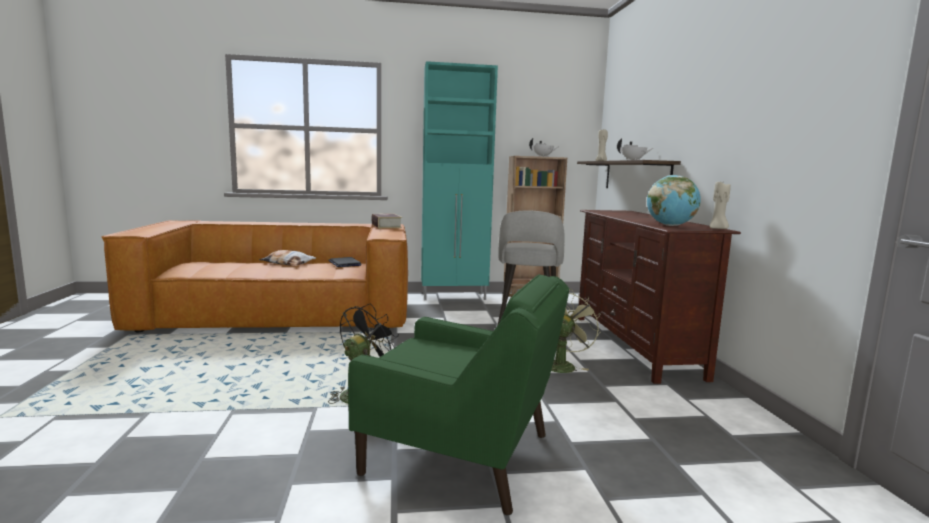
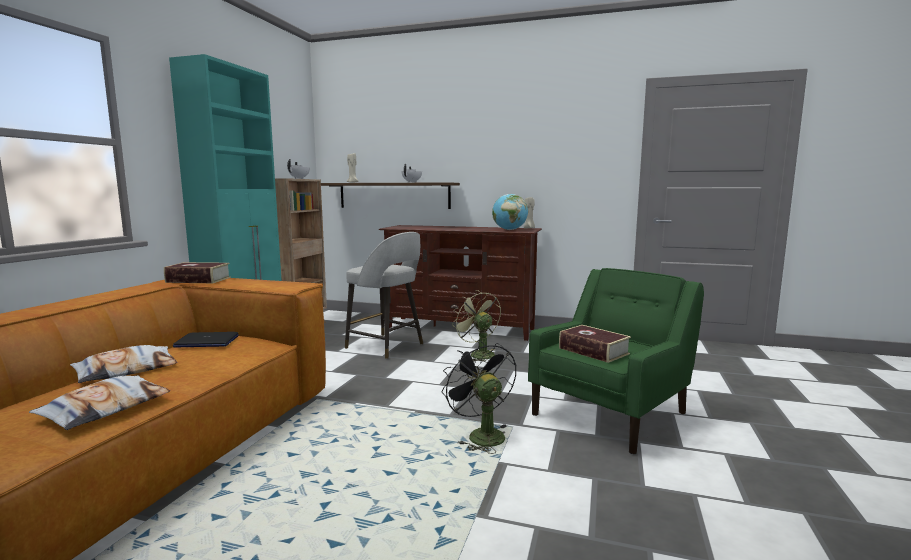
camera: 65 degrees left, 0 degrees up
none -> pillow [29,375,170,430]
none -> book [559,325,631,363]

